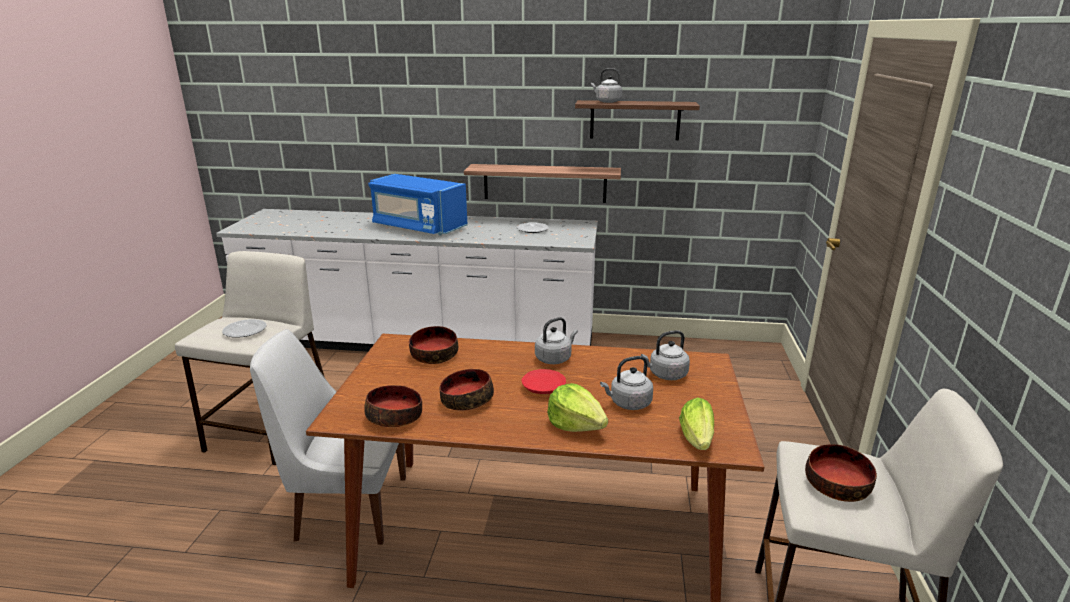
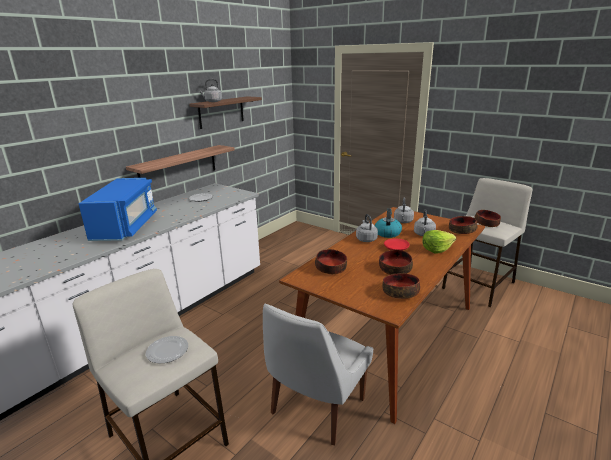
camera: 60 degrees left, 0 degrees up
blue microwave [368,174,467,235] -> blue microwave turned 60 degrees counterclockwise [79,178,157,241]
lettuce [679,397,714,450] -> bowl [449,216,477,234]
none -> kettle [375,209,402,238]

